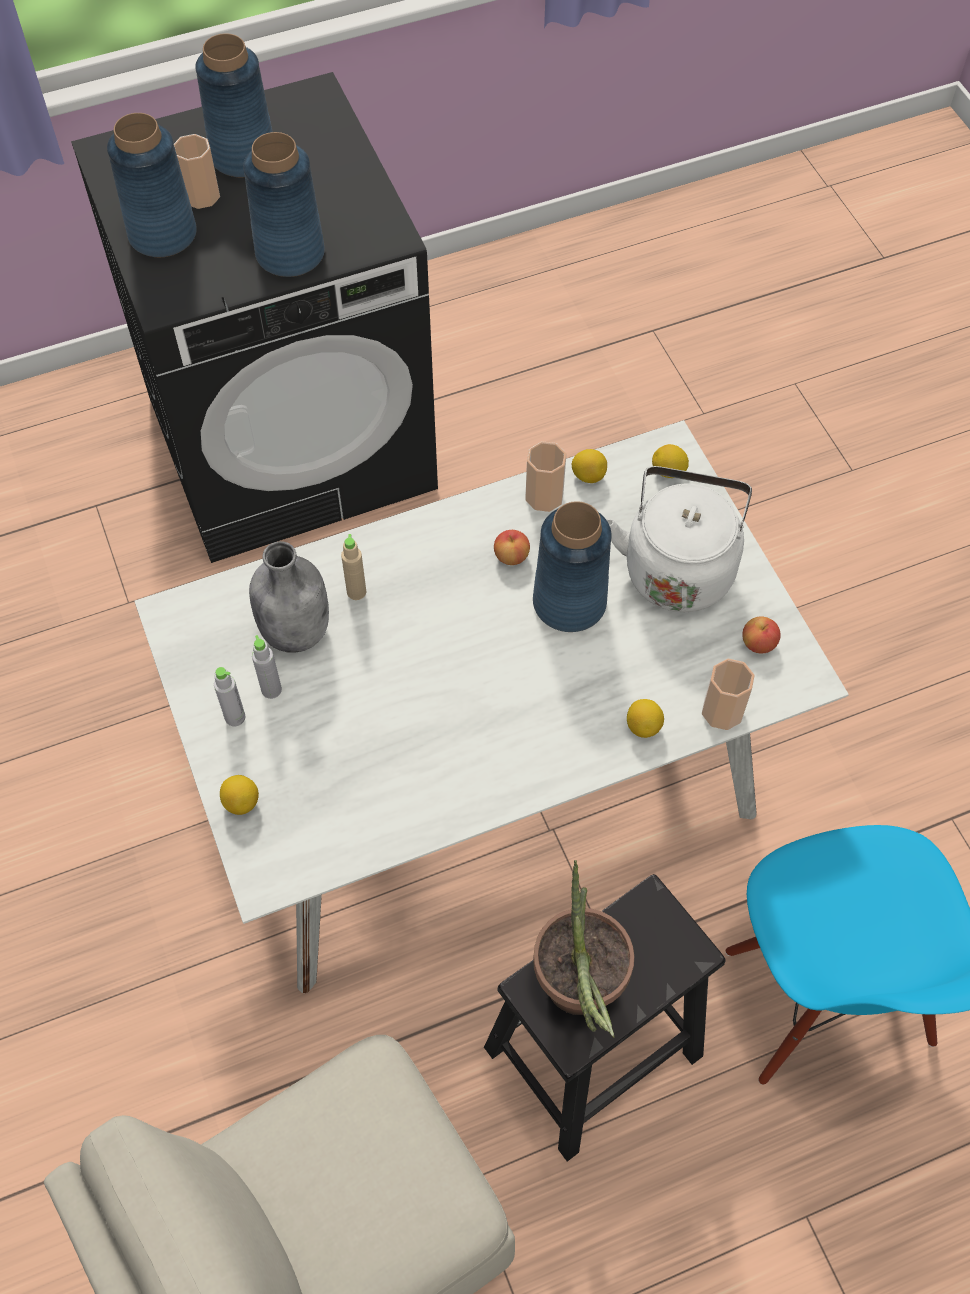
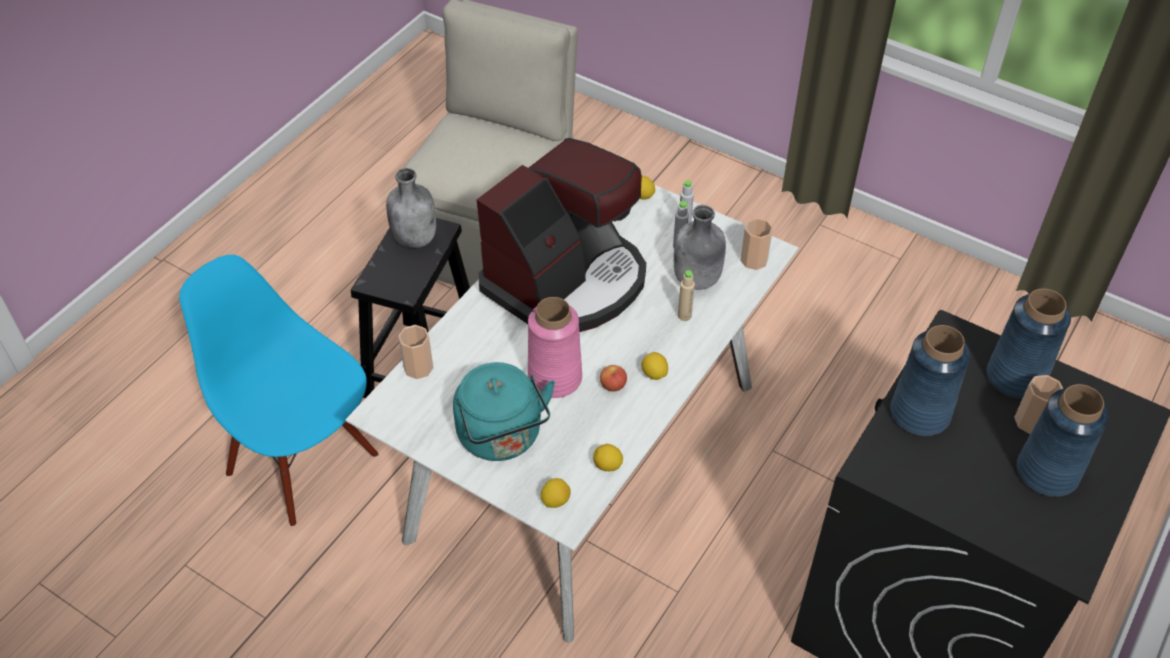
camera: 145 degrees right, 10 degrees down
cup [525,441,566,512] -> cup moved to [740,218,773,270]
blue vase [533,501,612,632] -> pink vase [528,297,582,398]
potted plant [533,860,634,1038] -> grey bottle [386,168,436,249]
white kettle [606,466,752,612] -> turquoise kettle [453,362,555,461]
lemon [627,699,664,738] -> lemon moved to [642,352,668,380]
apple [742,617,781,654] -> none
none -> coffee machine [477,138,646,332]

